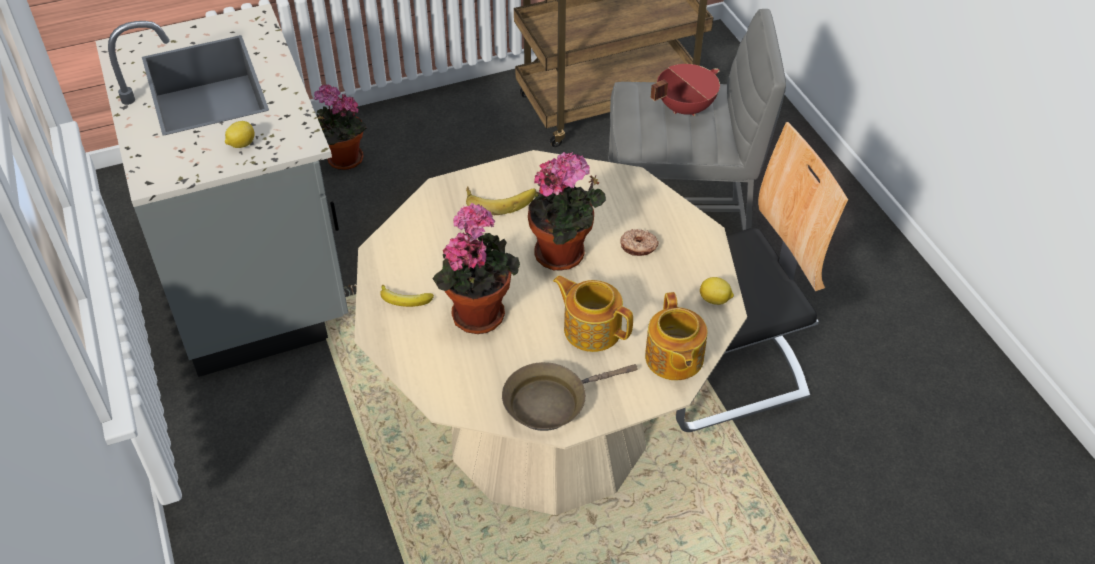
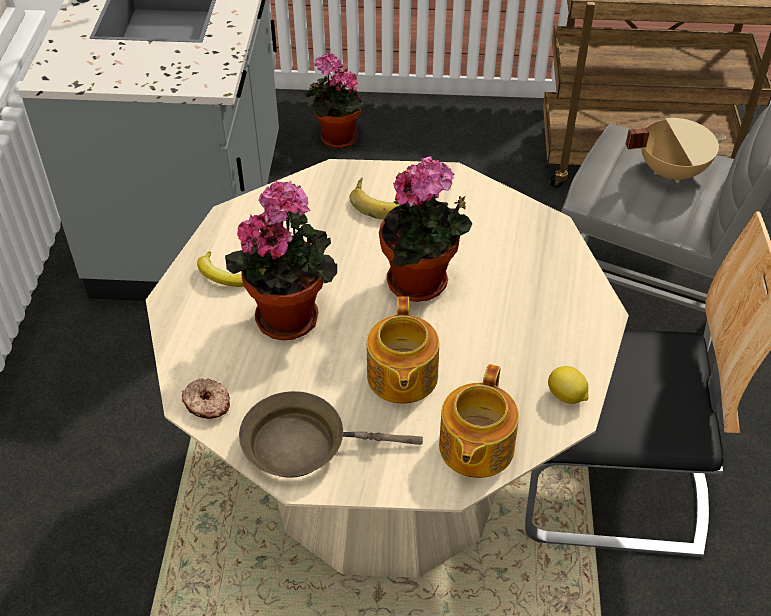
camera: 25 degrees right, 0 degrees up
lemon [225,121,255,148] -> none
teapot [553,275,633,352] -> teapot turned 150 degrees counterclockwise [367,296,439,404]
donut [620,229,659,256] -> donut moved to [182,378,230,419]
red cooking pot [651,64,720,116] -> beige cooking pot [625,118,726,183]

